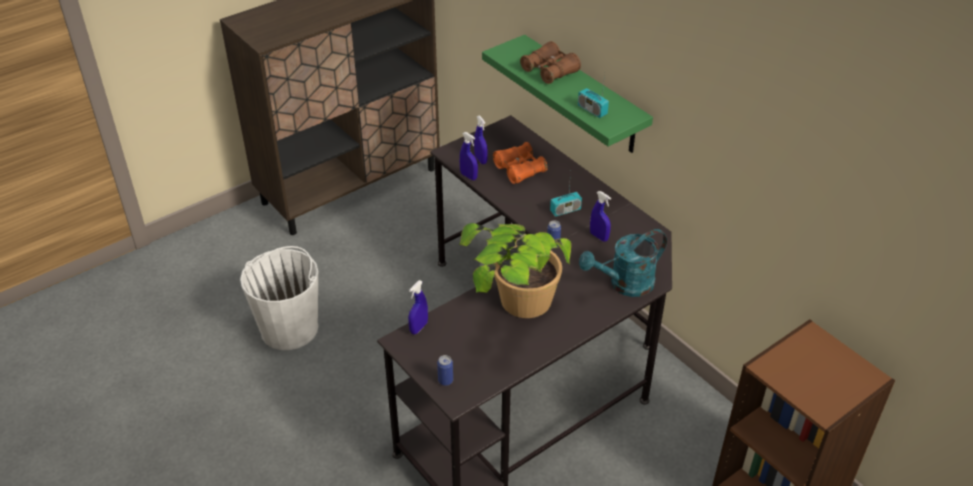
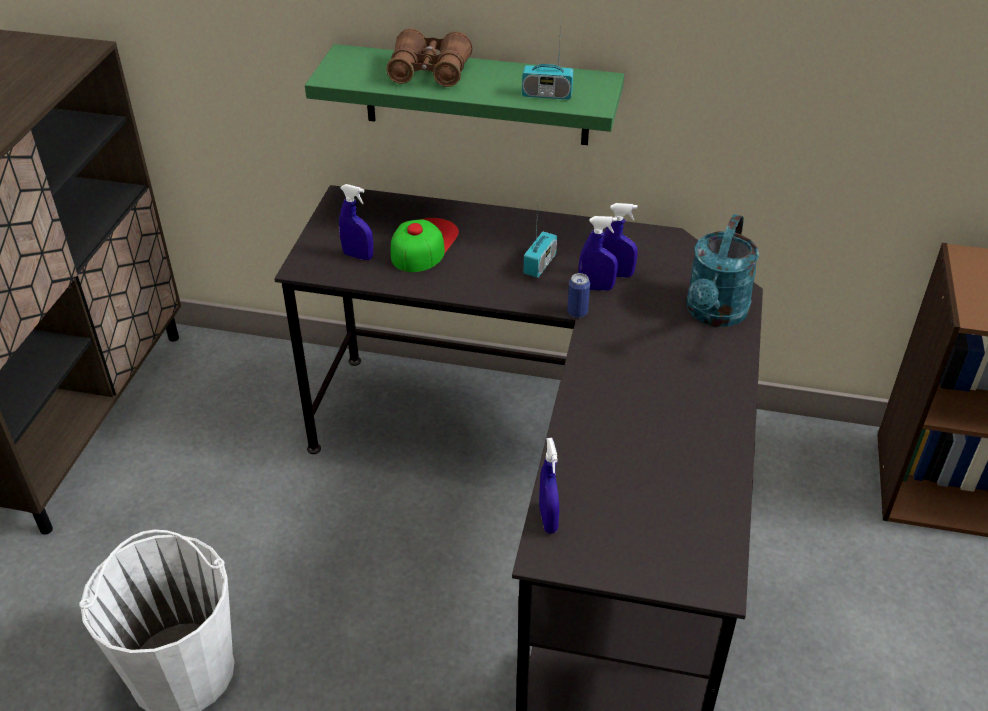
camera: 40 degrees left, 0 degrees up
can [437,355,453,386] -> none
potted plant [459,223,571,318] -> none
blue spray bottle [460,132,478,180] -> blue spray bottle moved to [579,216,618,291]
orange binoculars [493,142,548,184] -> cap [391,218,459,272]

